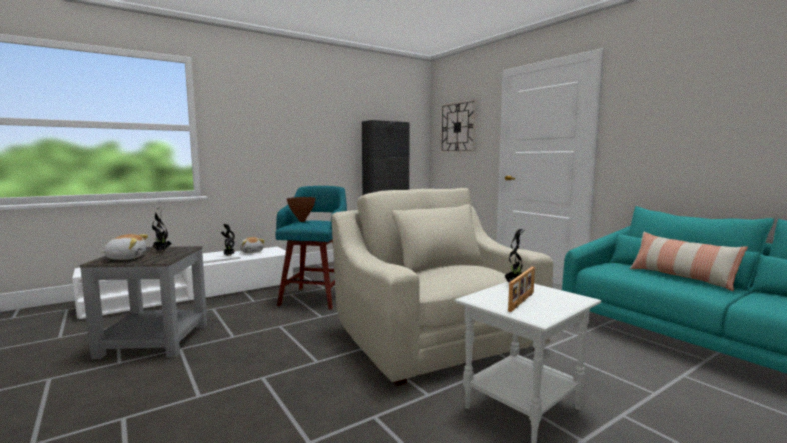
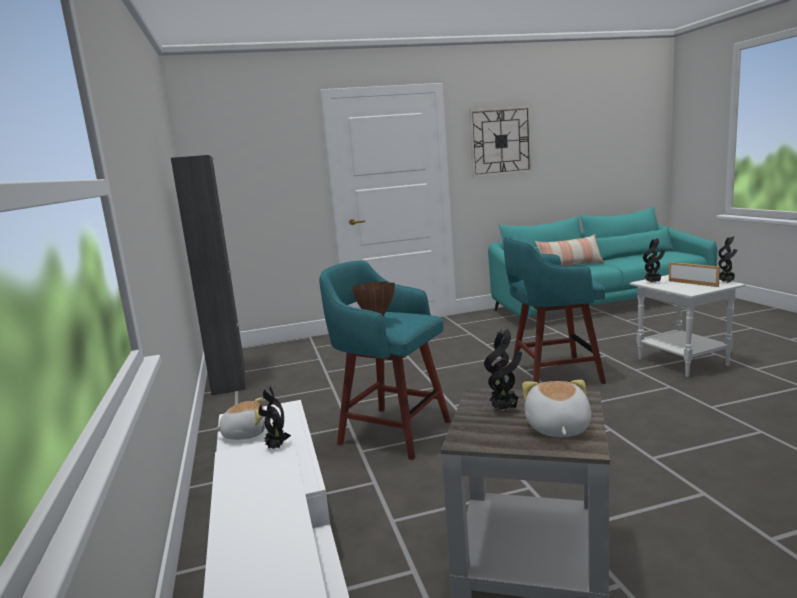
camera: 70 degrees left, 5 degrees up
beige armchair [331,188,553,386] -> turquoise stool [503,235,606,384]
wall clock [440,99,477,153] -> wall clock moved to [469,106,532,177]
none -> potted plant [718,236,738,283]

